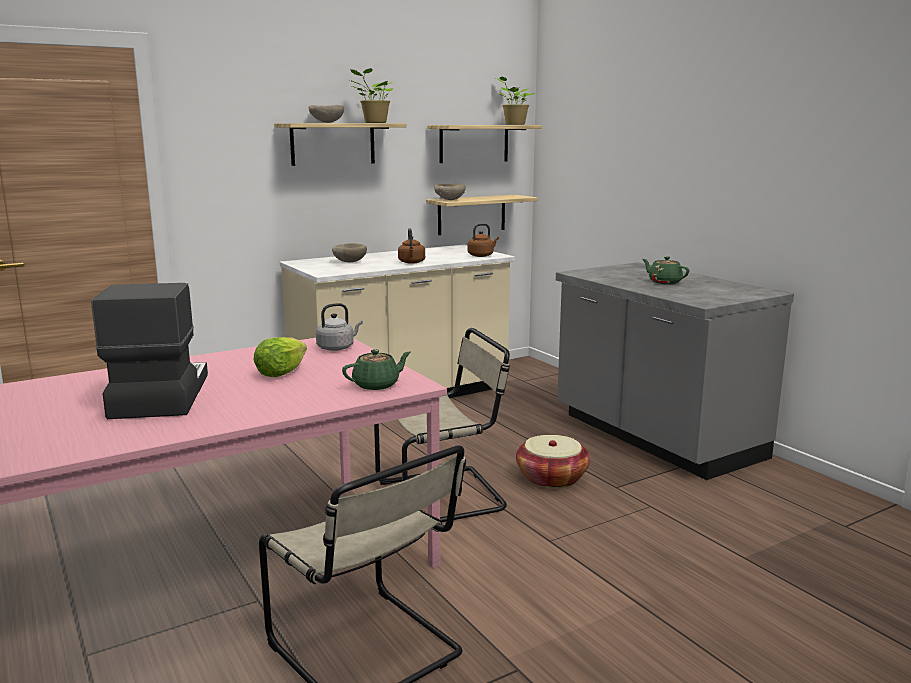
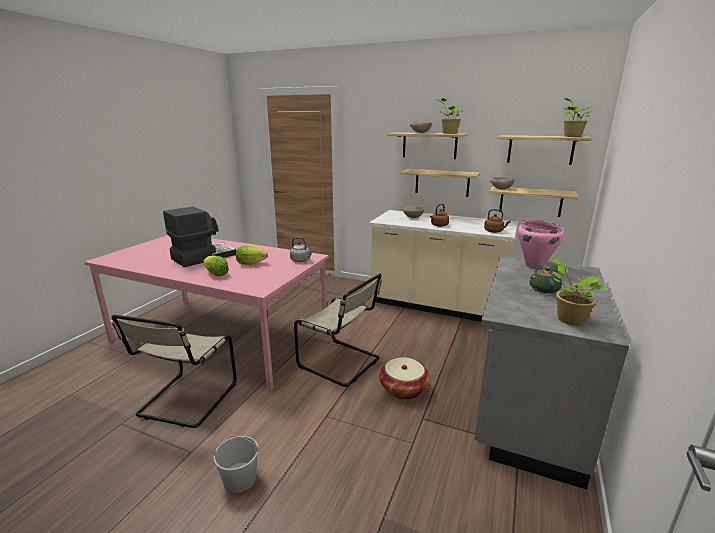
camera: 55 degrees right, 5 degrees up
green teapot [342,349,411,390] -> none
none -> lettuce [203,255,229,276]
none -> white bucket [213,435,259,493]
none -> shelf [401,169,480,197]
none -> pink cooking pot [518,219,564,269]
none -> potted plant [550,256,609,326]

